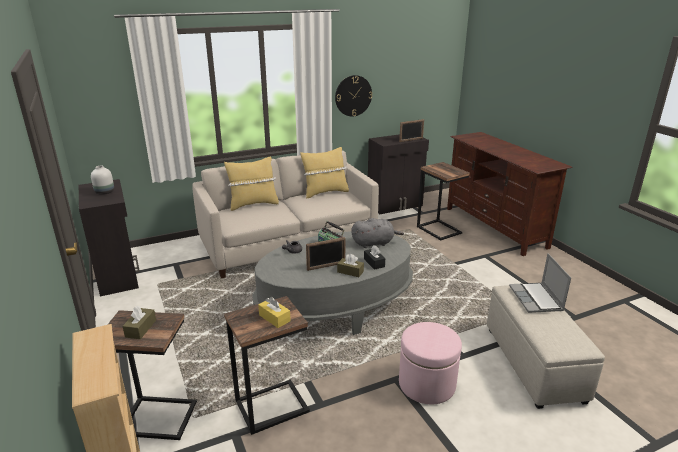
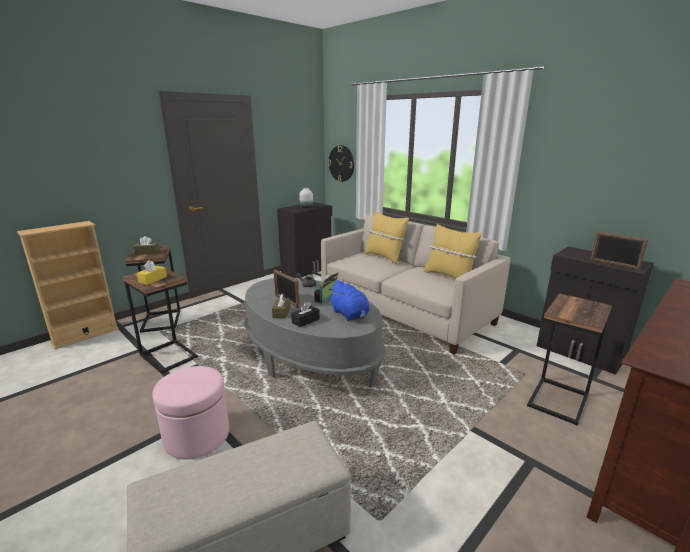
camera: 70 degrees right, 5 degrees down
wall clock [335,75,372,117] -> wall clock moved to [328,145,354,182]
grey plush toy [351,218,404,248] -> blue plush toy [329,280,370,321]
laptop [509,253,571,313] -> none

